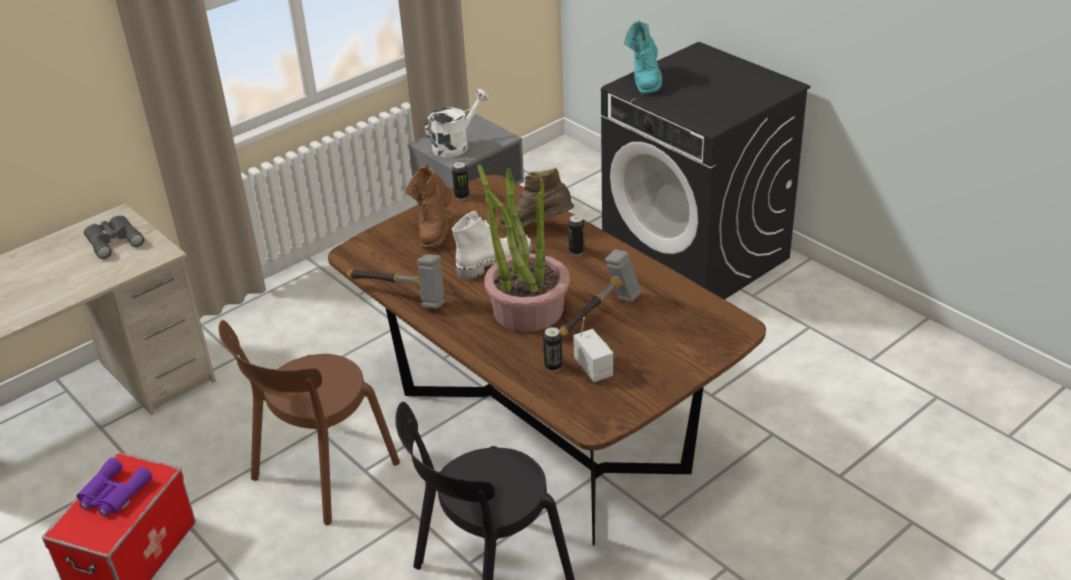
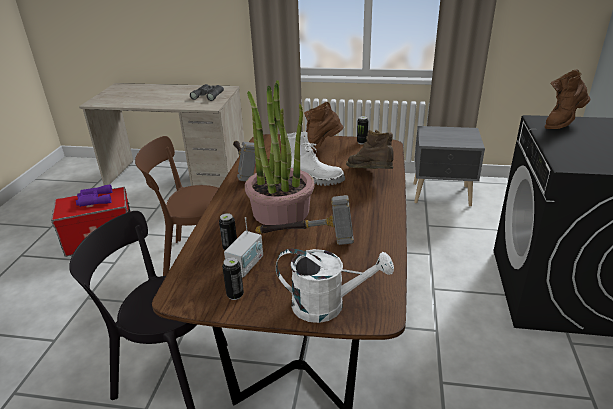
camera: 50 degrees right, 5 degrees down
white watering can [425,89,489,158] -> white watering can moved to [276,249,394,323]
can [568,215,585,255] -> can moved to [222,257,244,300]
turquoise boot [624,20,662,94] -> brown boot [545,70,591,129]

